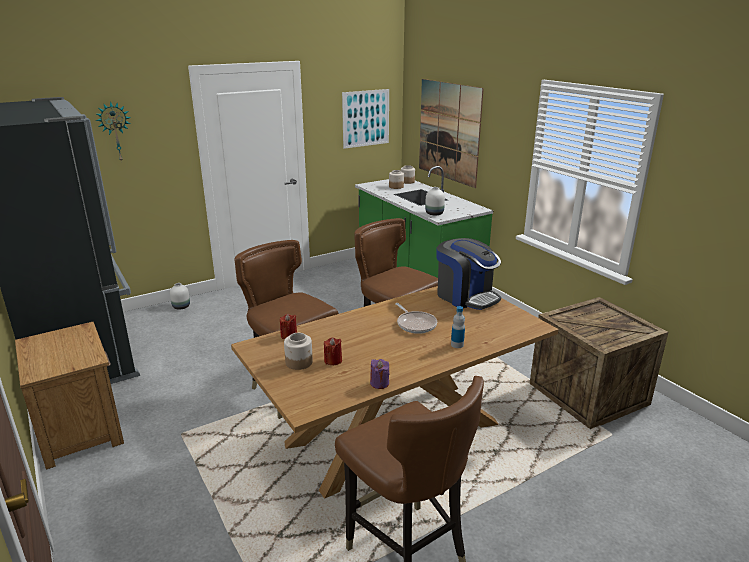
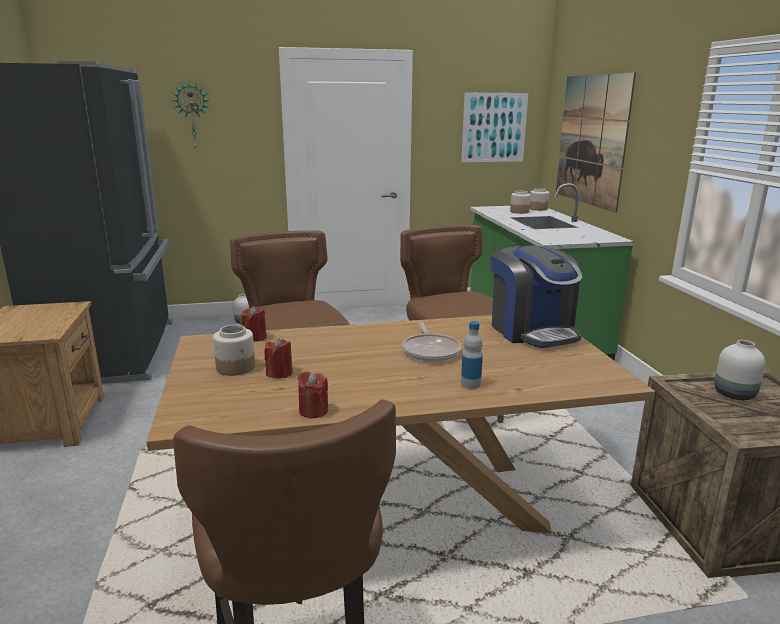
camera: 20 degrees right, 5 degrees down
purple candle [370,359,389,389] -> red candle [297,371,328,418]
white vase [425,187,445,215] -> white vase moved to [714,340,766,400]

